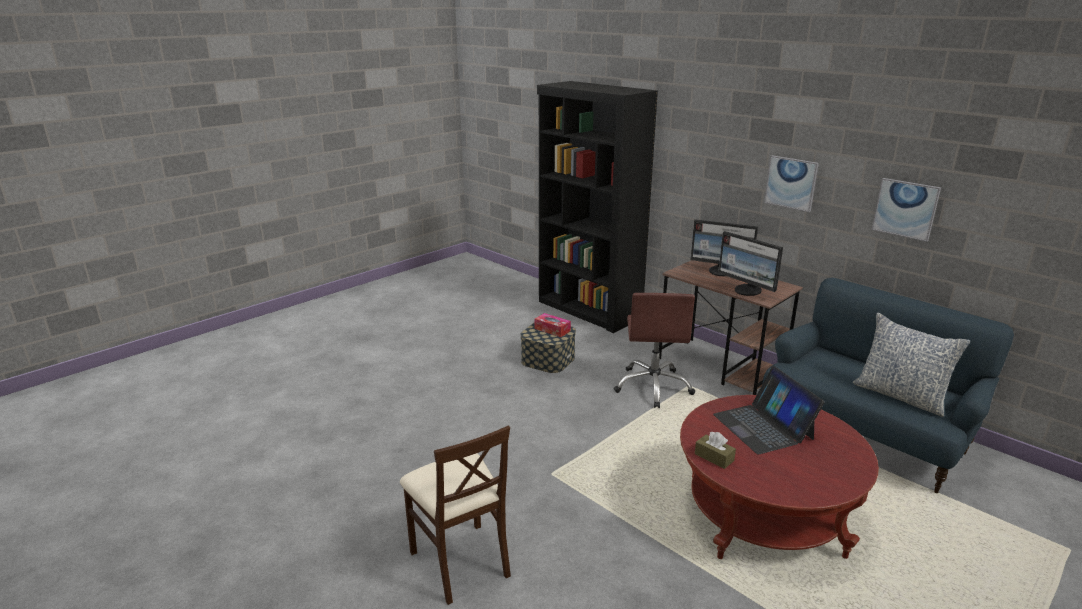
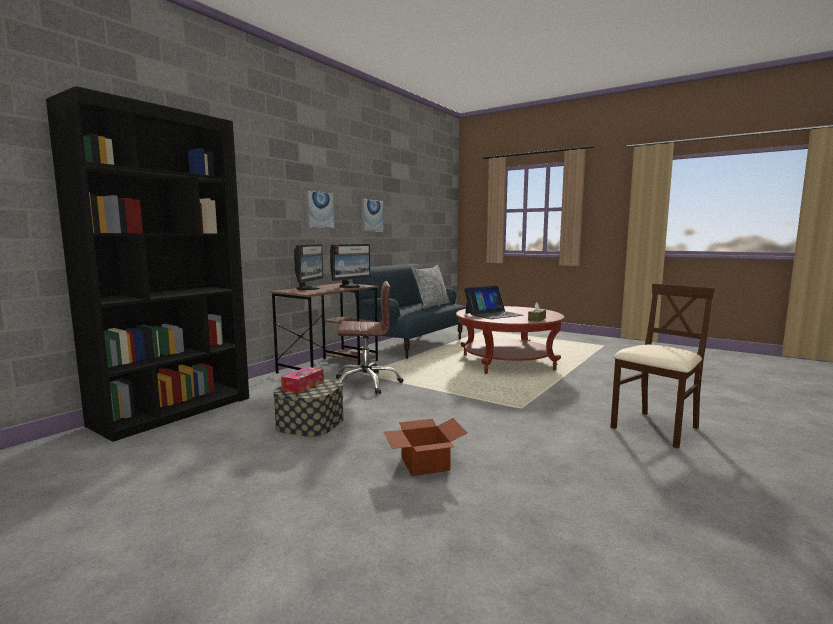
camera: 100 degrees left, 15 degrees down
none -> cardboard box [383,418,467,476]

